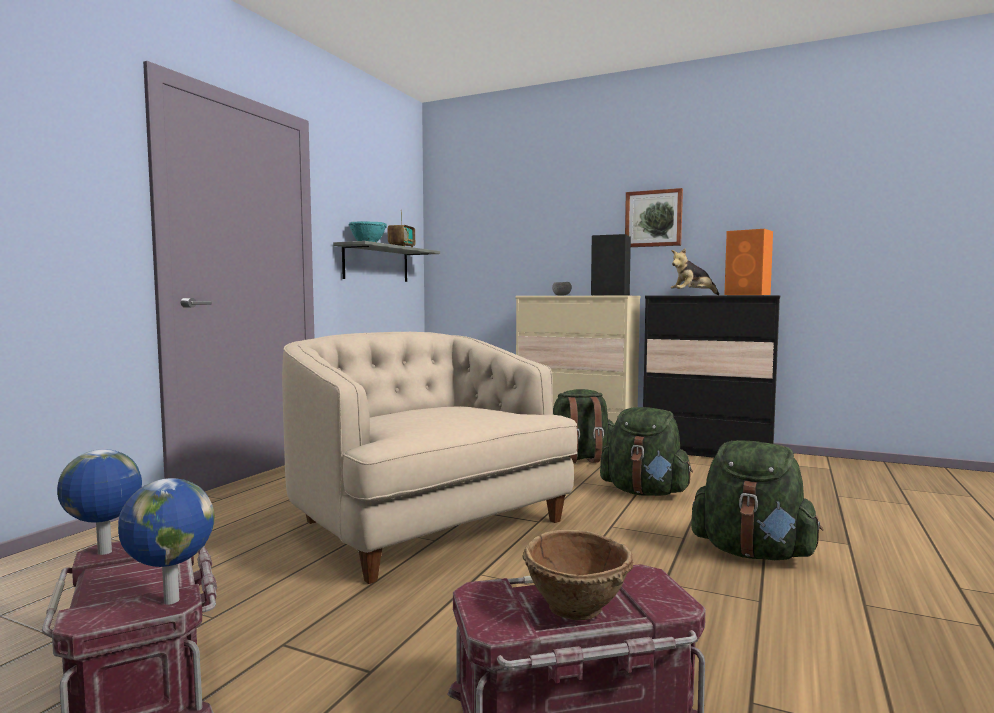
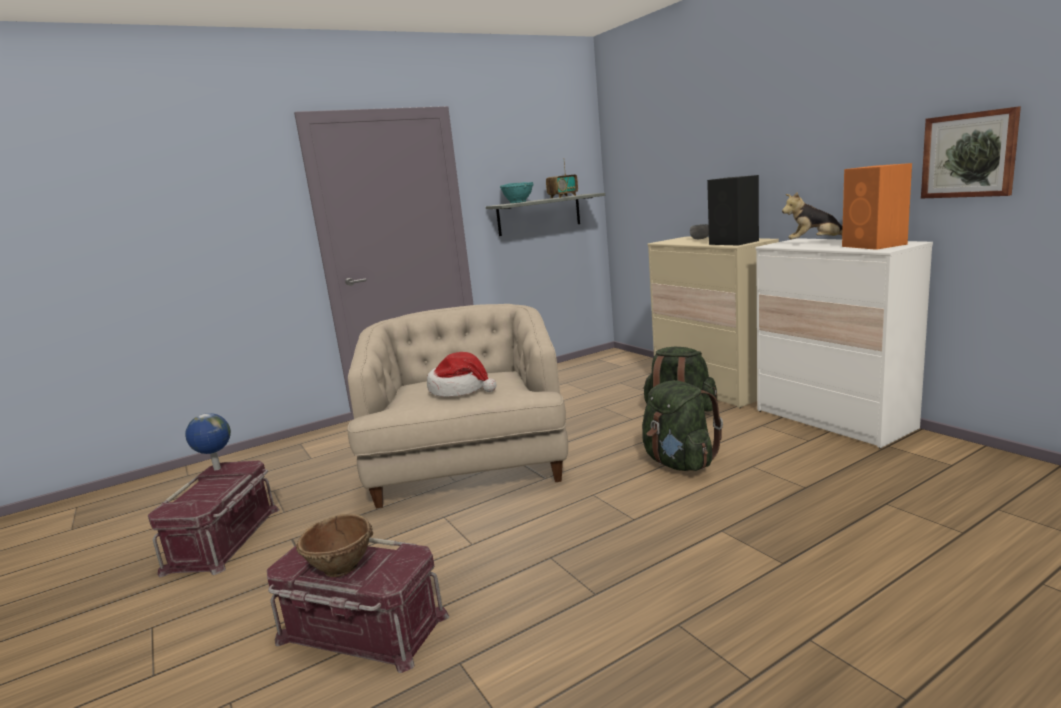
camera: 35 degrees right, 10 degrees up
globe [118,478,215,605] -> none
picture [625,188,683,247] -> picture moved to [921,106,1021,199]
black dresser [643,295,780,458] -> white dresser [756,238,933,449]
green backpack [691,440,823,560] -> none
none -> hat [427,352,497,397]

